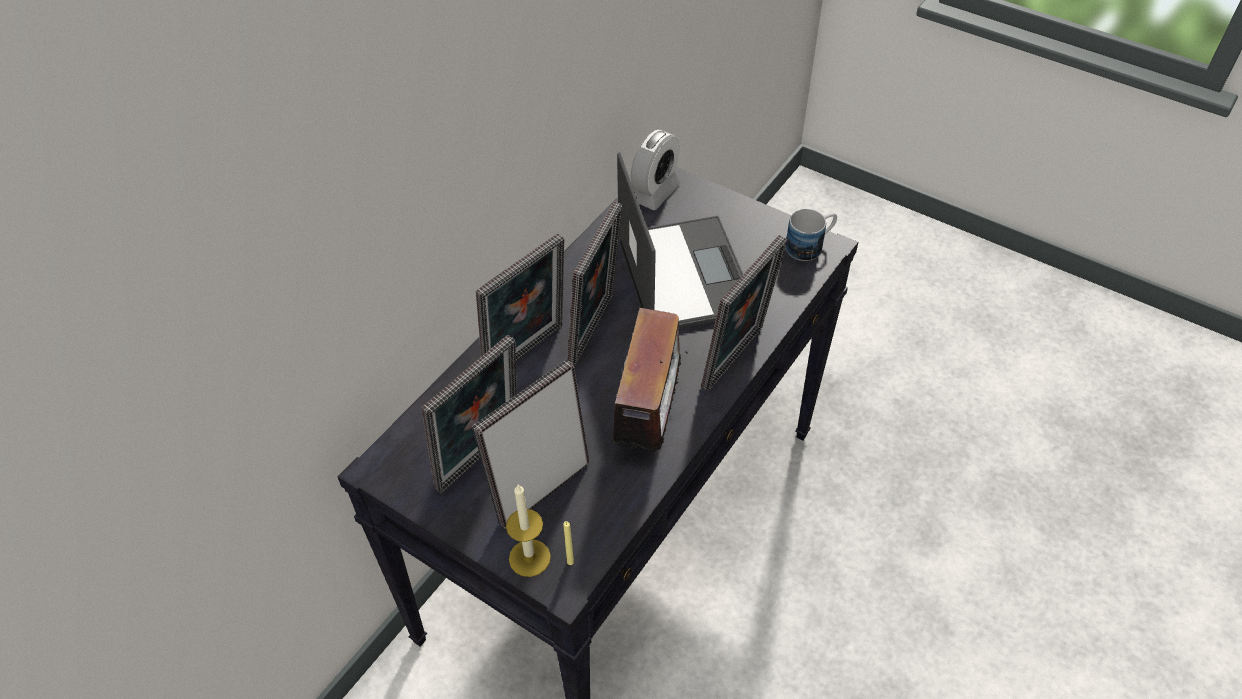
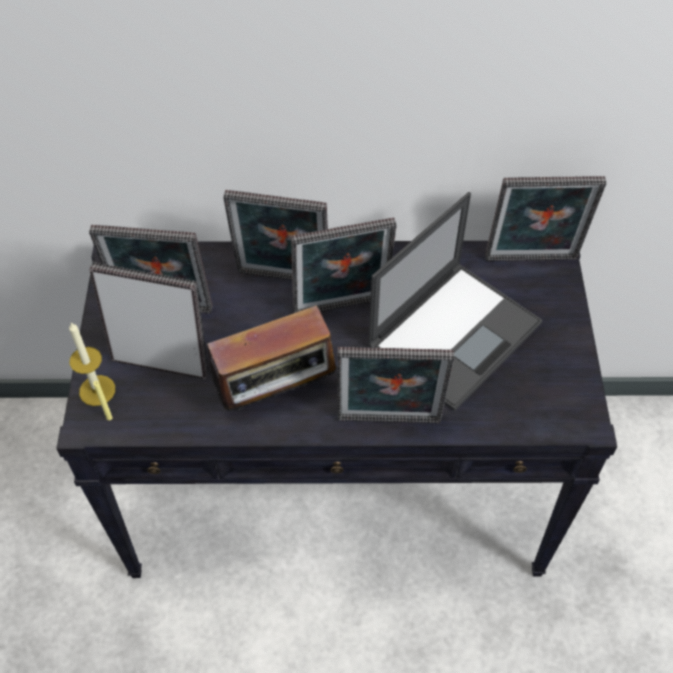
camera: 55 degrees right, 5 degrees up
alarm clock [631,129,680,210] -> picture frame [485,176,606,261]
mug [785,209,837,261] -> none

